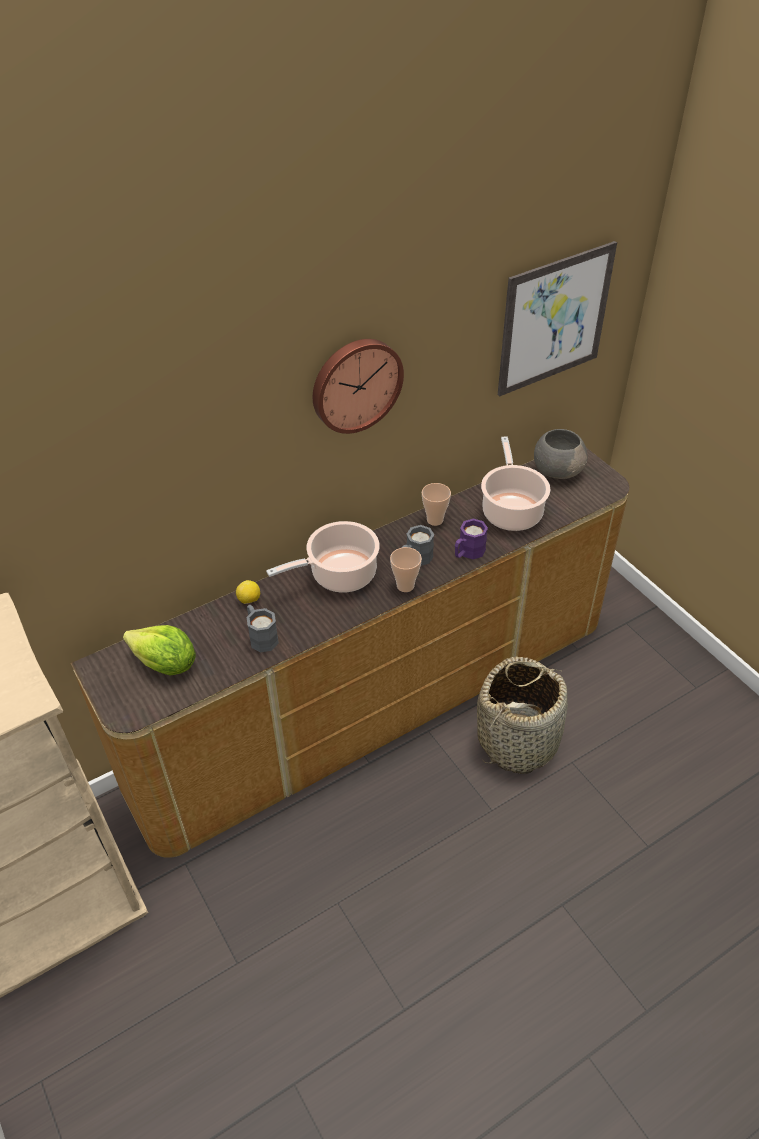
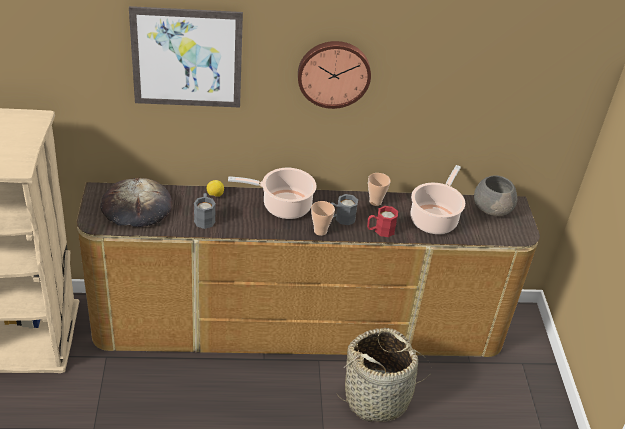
camera: 25 degrees right, 5 degrees down
lettuce [123,625,196,676] -> bread [100,178,173,227]
purple mug [455,519,488,559] -> red mug [367,206,398,237]
picture [498,241,617,396] -> picture moved to [129,6,243,107]

